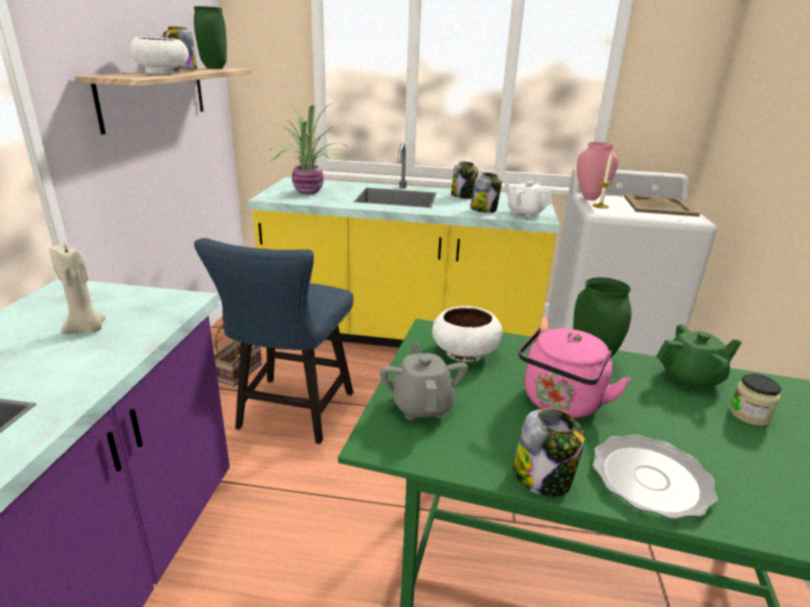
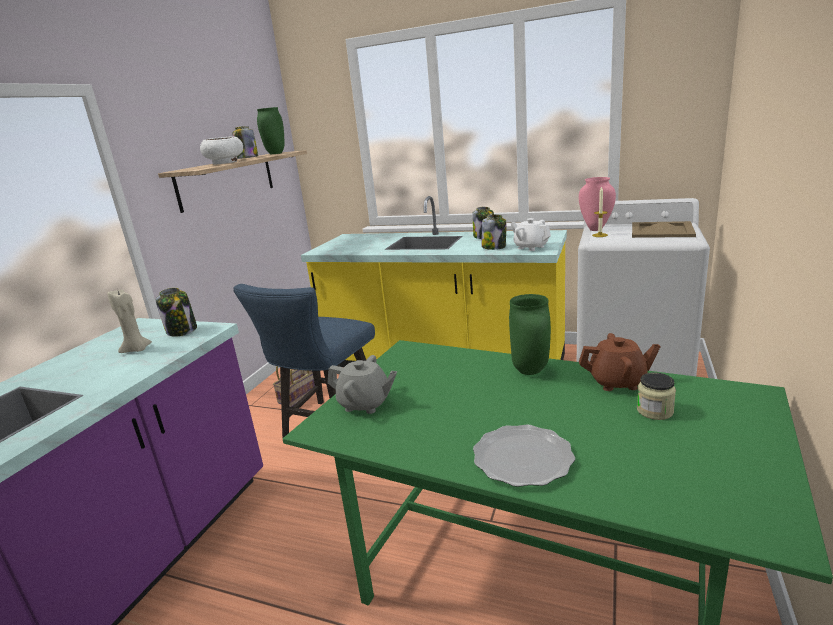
camera: 15 degrees right, 5 degrees down
potted plant [269,102,348,194] -> none
grey teapot [380,343,468,420] -> grey teapot turned 105 degrees clockwise [327,355,397,414]
white bowl [432,306,503,362] -> none
jar [513,408,585,497] -> jar moved to [156,288,197,337]
pink kettle [519,327,631,418] -> none
green teapot [656,324,742,390] -> brown teapot [579,333,661,391]

